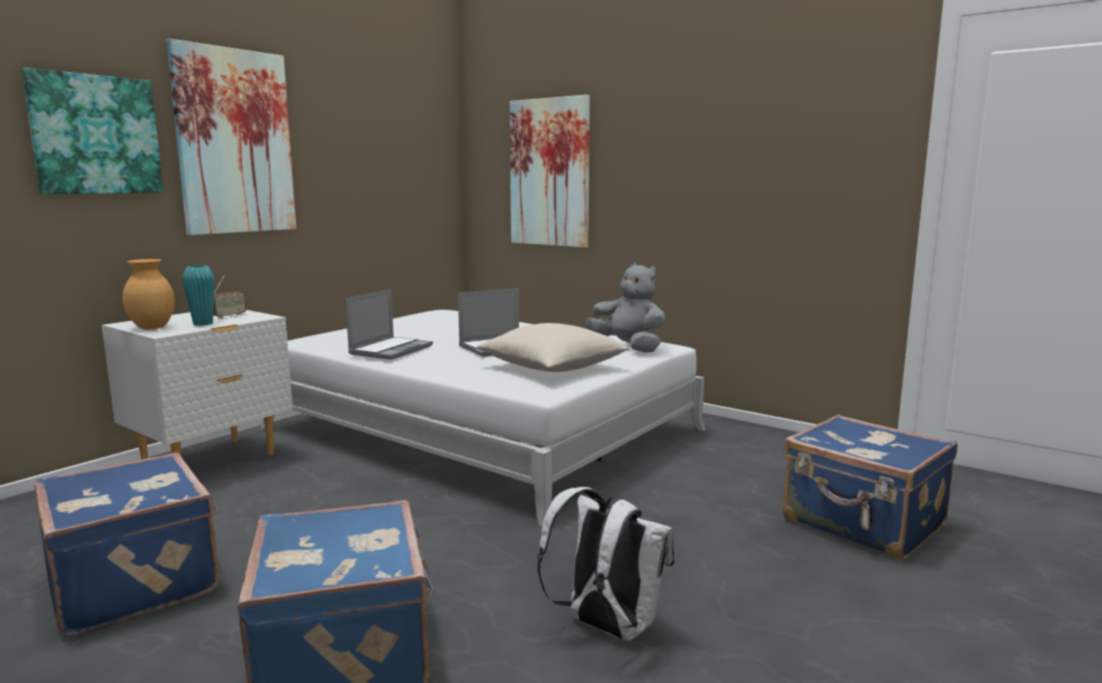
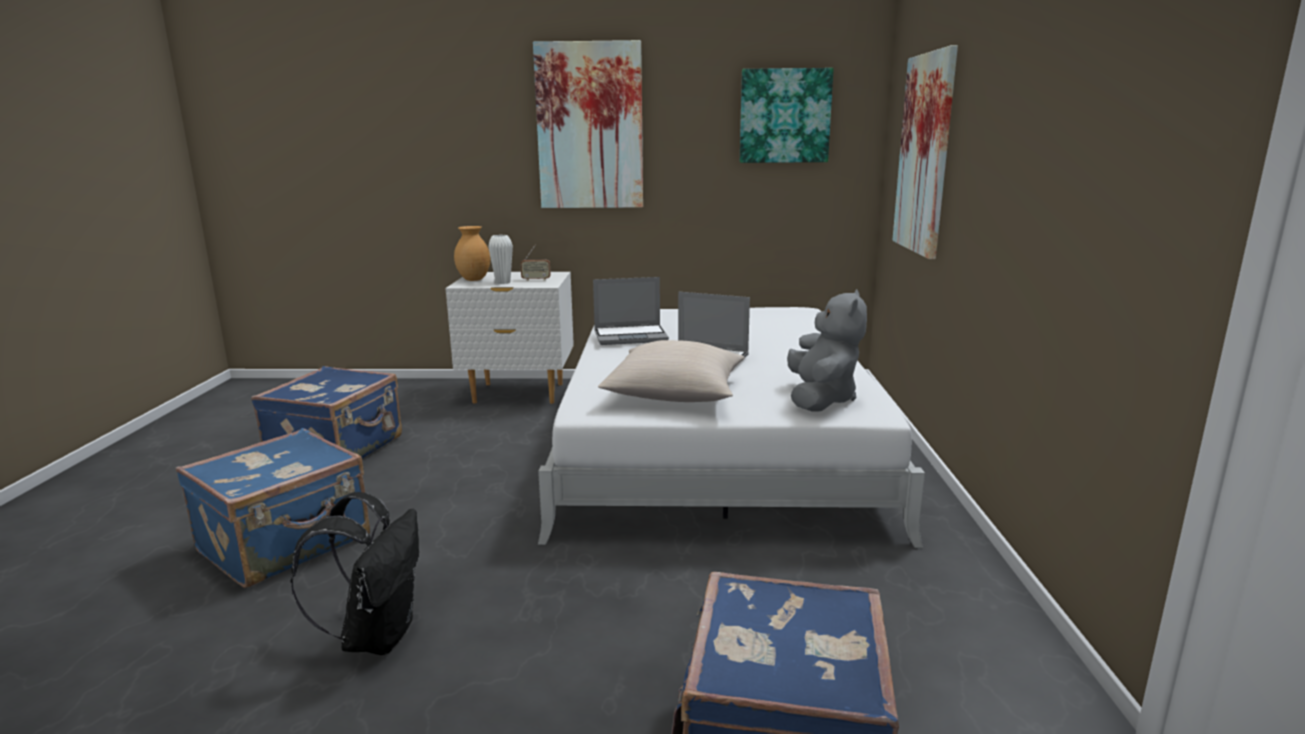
camera: 55 degrees right, 5 degrees up
picture [21,68,163,194] -> picture moved to [740,68,834,163]
turquoise vase [182,266,215,326] -> white vase [488,235,513,284]
white backpack [537,487,675,641] -> black backpack [291,492,419,655]

